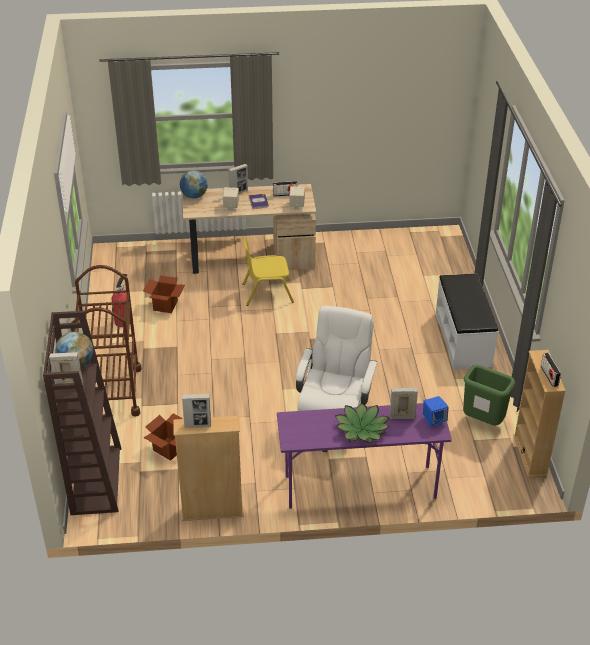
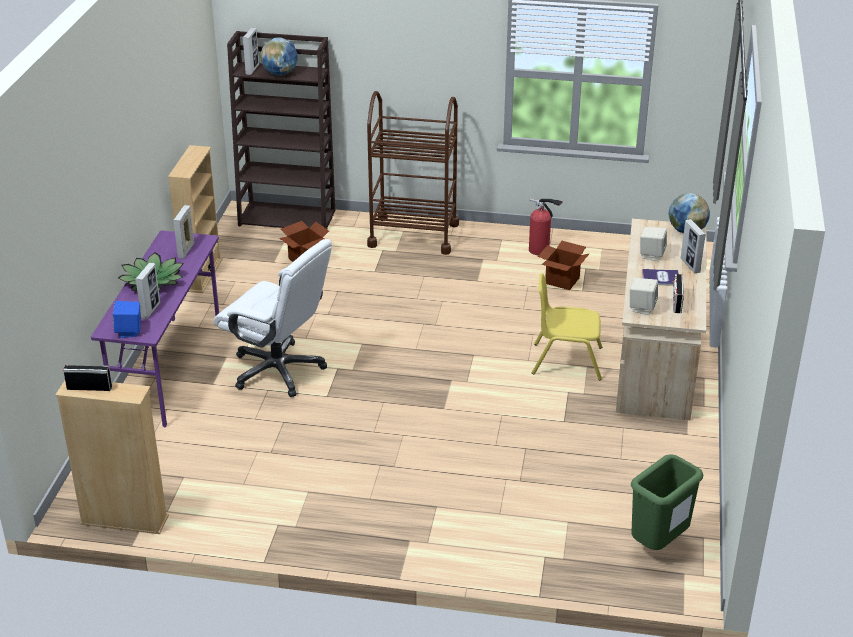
camera: 105 degrees right, 5 degrees down
picture frame [182,394,211,428] -> picture frame moved to [174,205,194,259]
yellow chair [243,236,294,306] -> yellow chair turned 90 degrees counterclockwise [532,273,602,380]
white bench [436,273,498,370] -> none
green trash can [463,365,515,425] -> green trash can moved to [631,454,703,550]

